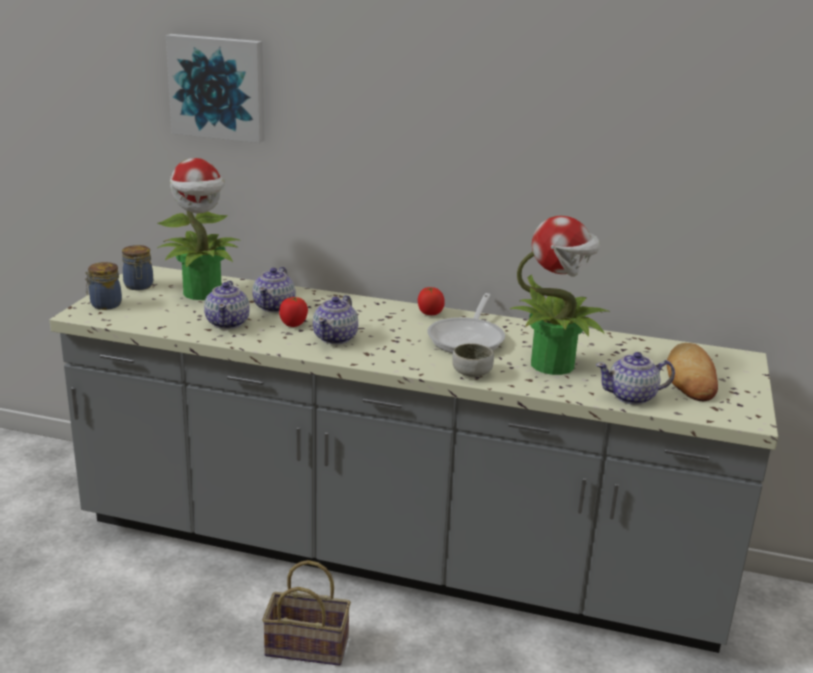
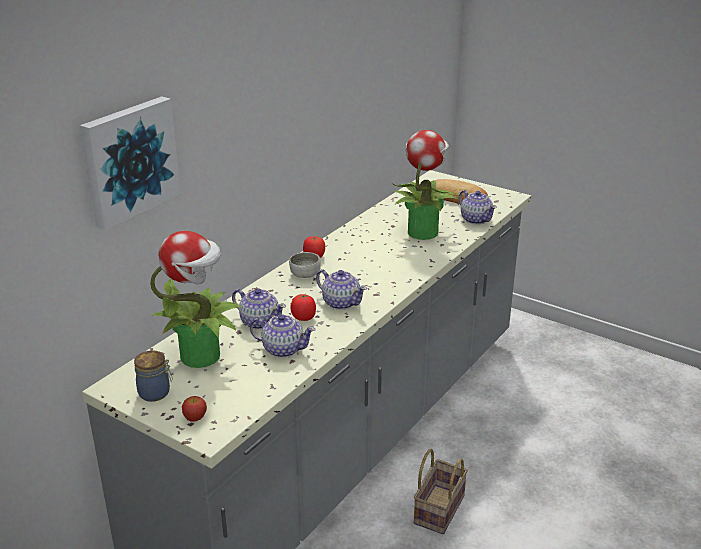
camera: 70 degrees left, 5 degrees up
jar [85,262,122,310] -> apple [182,396,207,422]
frying pan [427,293,505,353] -> none
bowl [452,343,494,377] -> bowl moved to [289,252,321,278]
teapot [596,352,675,405] -> teapot turned 45 degrees counterclockwise [459,190,497,225]

